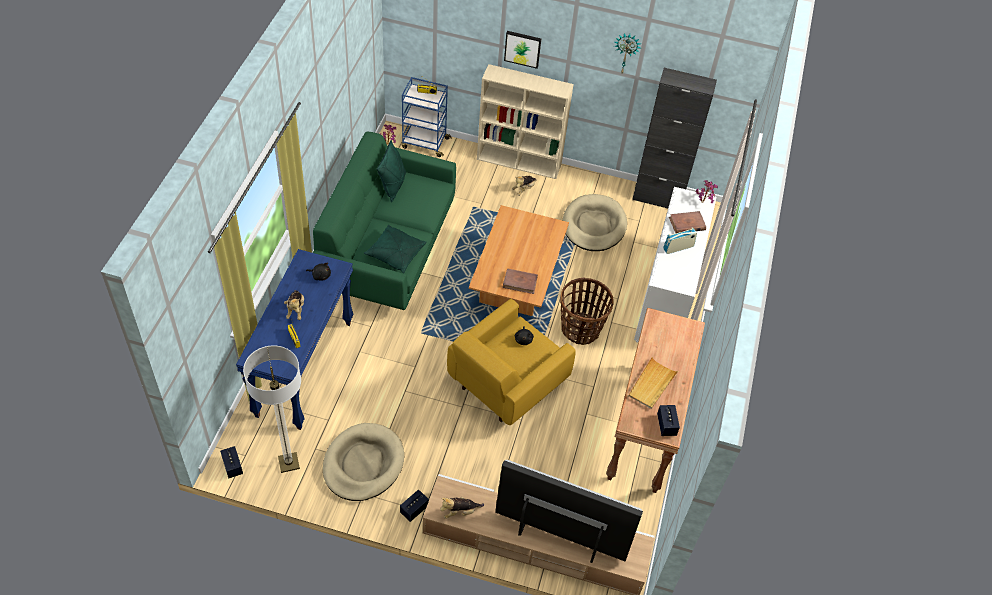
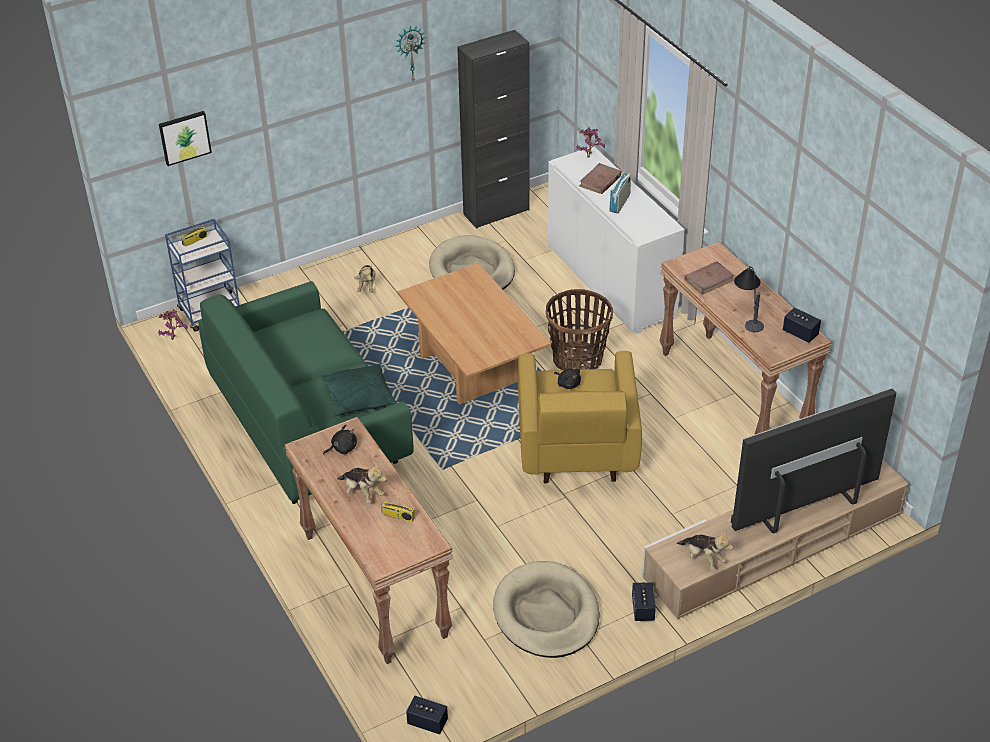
camera: 40 degrees left, 10 degrees down
blue console table [236,249,353,430] -> brown console table [285,417,453,664]
floor lamp [243,346,301,473] -> none
green pillow [377,140,406,202] -> none
plush toy [440,497,484,519] -> plush toy turned 75 degrees counterclockwise [677,532,733,570]
beige bookcase [477,64,574,179] -> none
brown book [503,268,538,294] -> brown book moved to [684,261,735,295]
picture [504,31,541,69] -> picture moved to [159,111,212,166]
beige tray [628,357,678,409] -> table lamp [734,266,764,332]

